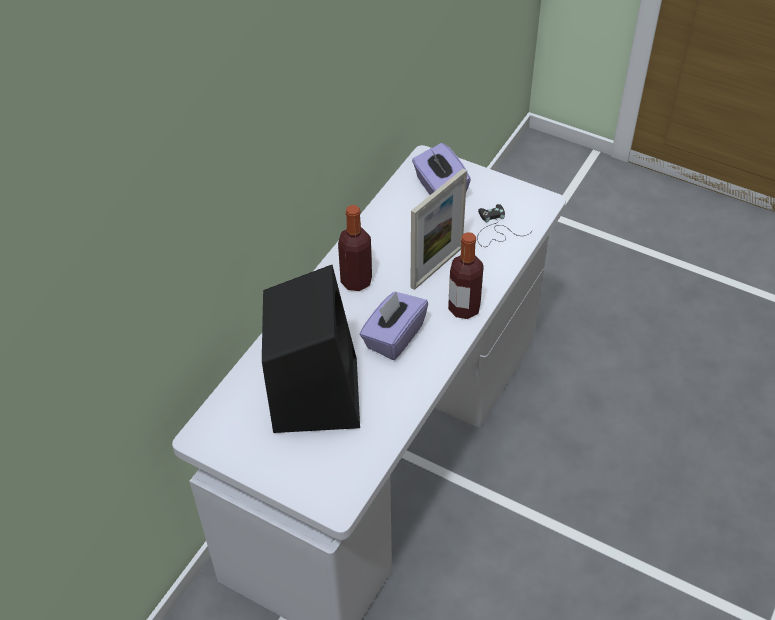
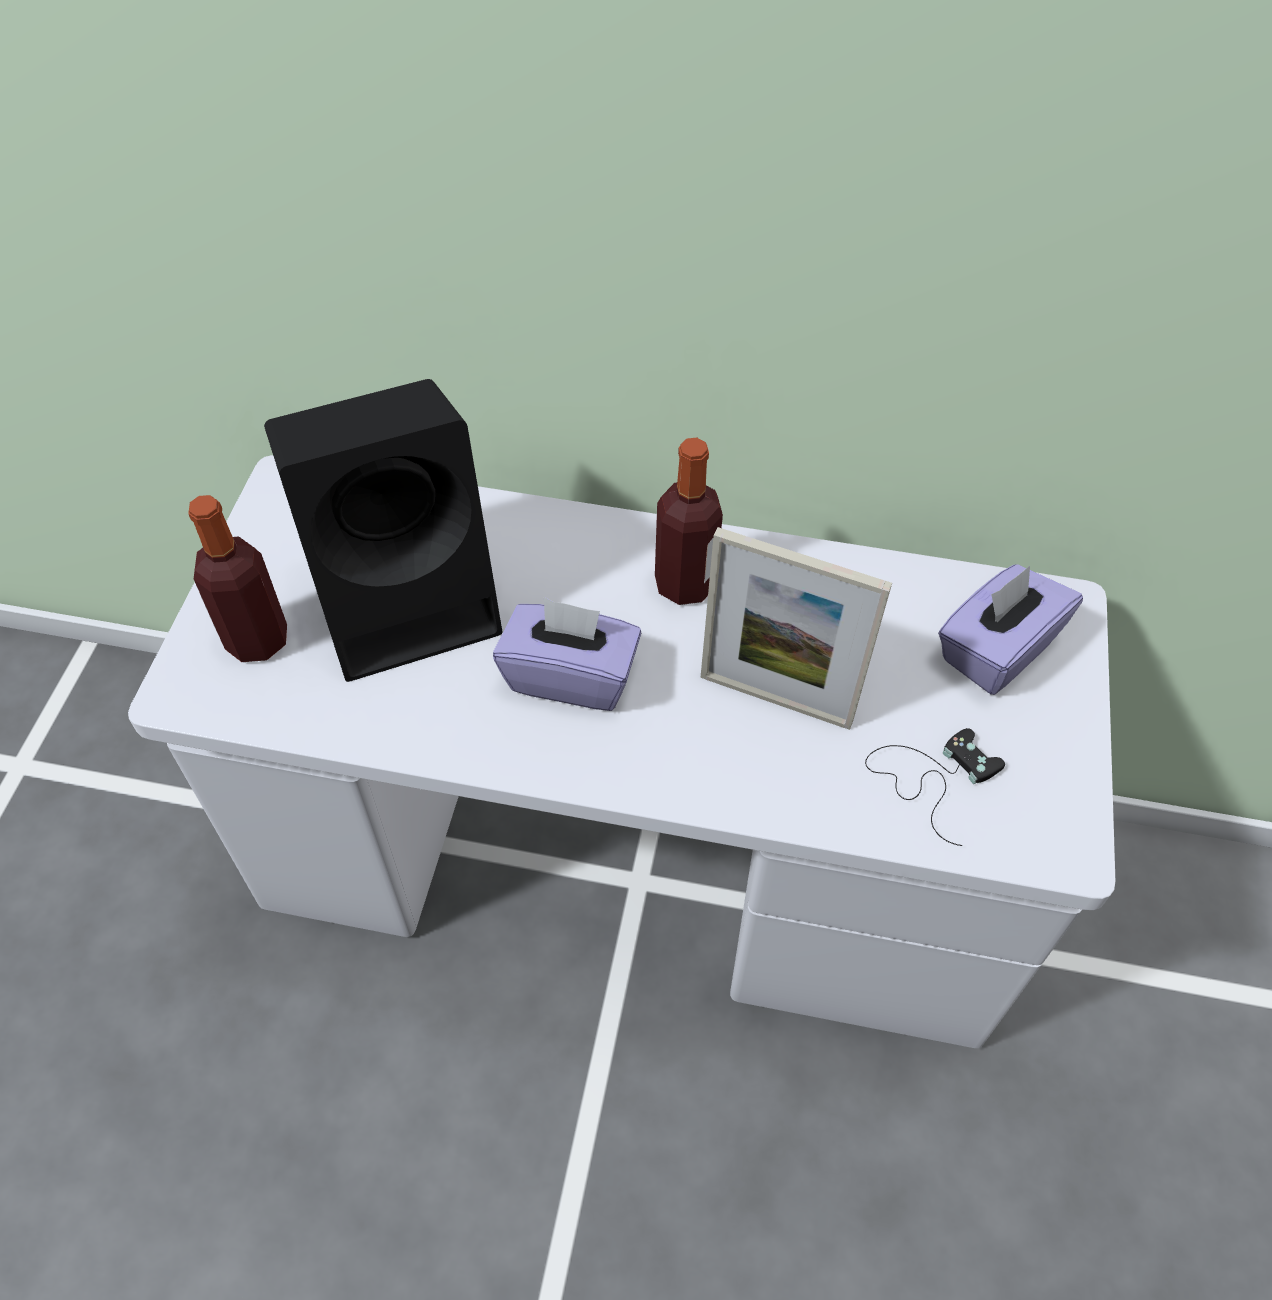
camera: 70 degrees right, 5 degrees up
bottle [448,232,484,319] -> bottle moved to [188,495,287,662]

